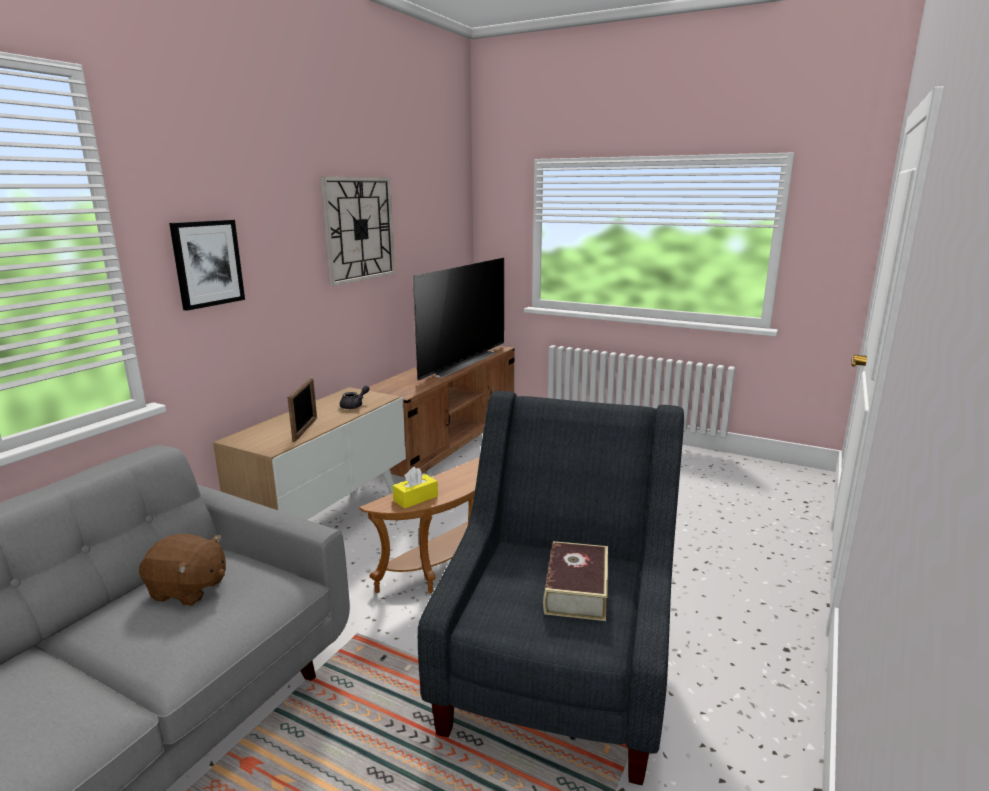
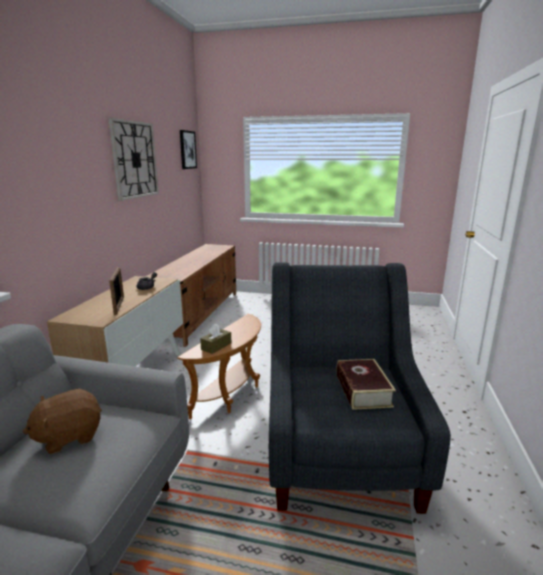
camera: 15 degrees left, 0 degrees up
brown plush toy [139,534,226,606] -> brown plush toy turned 150 degrees clockwise [23,389,102,454]
picture [169,220,245,311] -> picture moved to [180,130,197,169]
yellow tissue box [393,467,438,508] -> brown tissue box [200,324,231,354]
television [413,258,504,381] -> none

